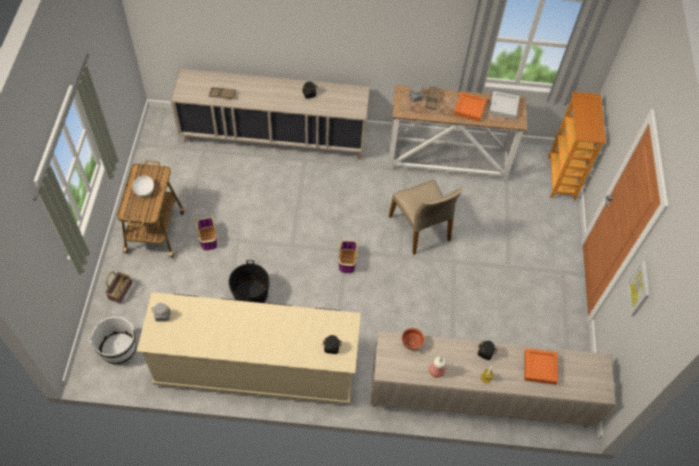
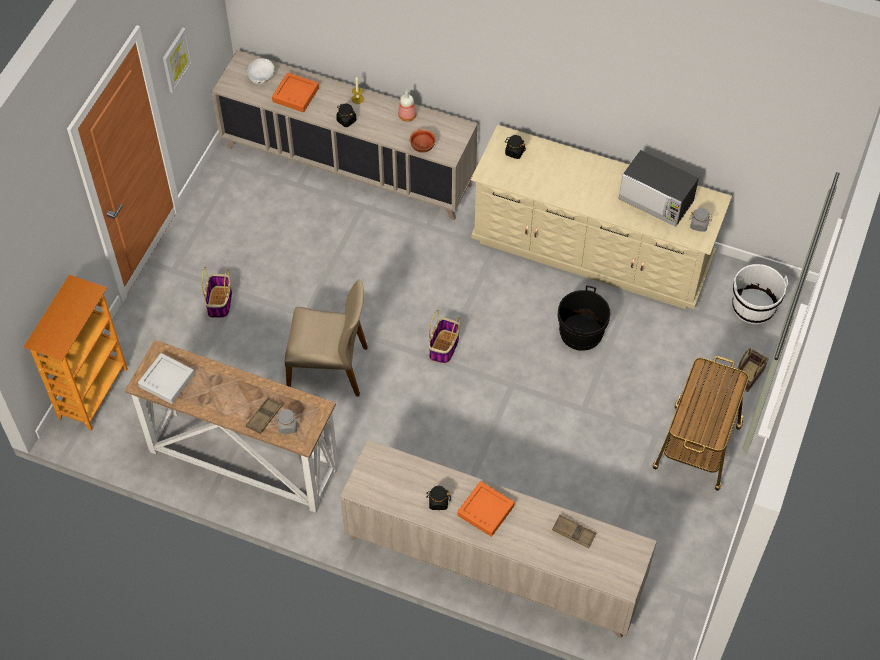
camera: 160 degrees left, 0 degrees up
white bowl [132,175,154,197] -> white bowl moved to [247,58,275,84]
basket [195,213,217,251] -> basket moved to [202,267,232,318]
beige chair [389,179,462,255] -> beige chair turned 105 degrees clockwise [285,280,368,397]
orange tray [454,92,487,122] -> orange tray moved to [457,481,515,537]
none -> microwave [618,150,699,227]

